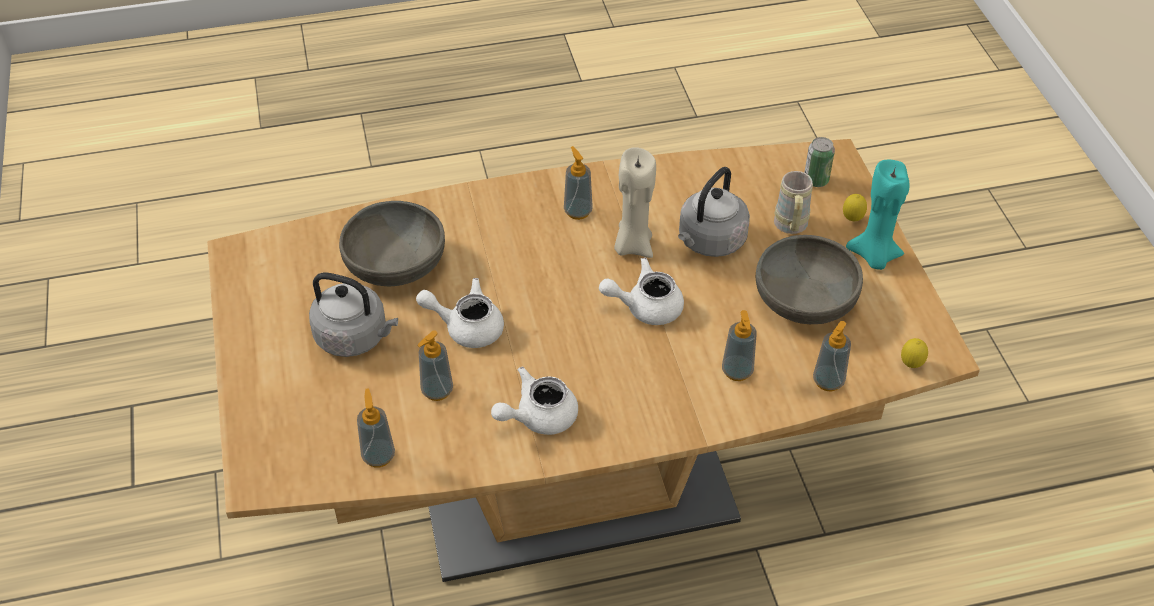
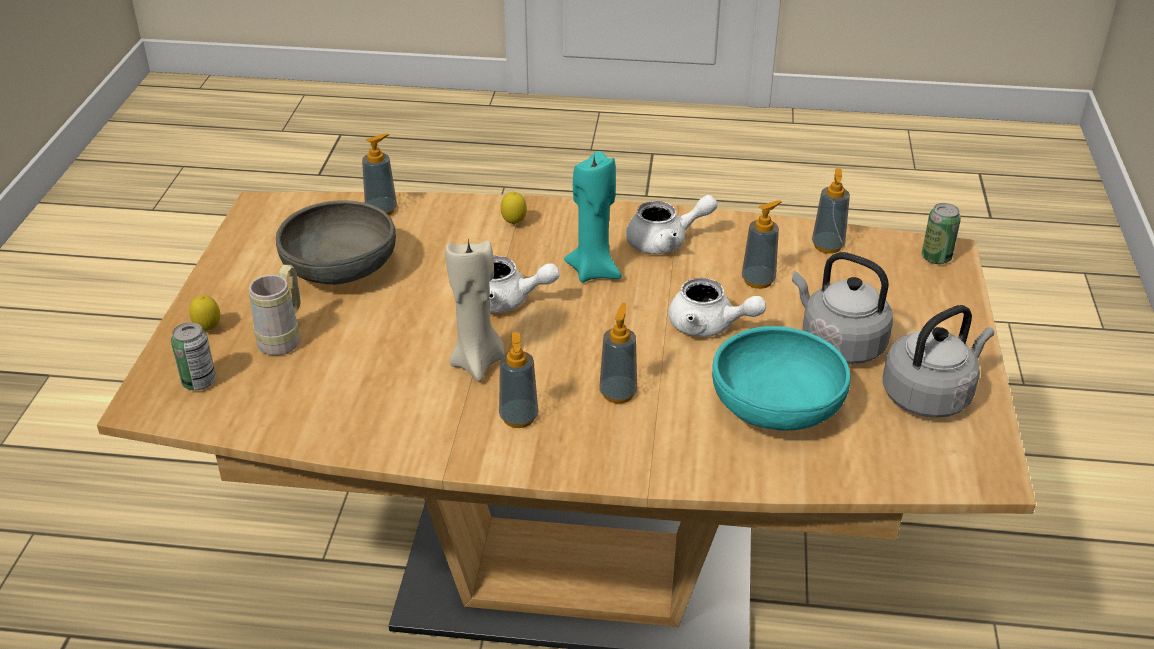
camera: 160 degrees left, 10 degrees down
grey bowl [339,201,445,286] -> turquoise bowl [712,326,851,431]
grey kettle [678,167,750,257] -> grey kettle moved to [883,305,994,418]
soap dispenser [722,310,756,381] -> soap dispenser moved to [599,303,637,404]
turquoise candle [846,160,909,270] -> turquoise candle moved to [564,151,622,283]
lemon [901,338,928,368] -> lemon moved to [501,192,527,224]
none -> can [922,203,961,264]

